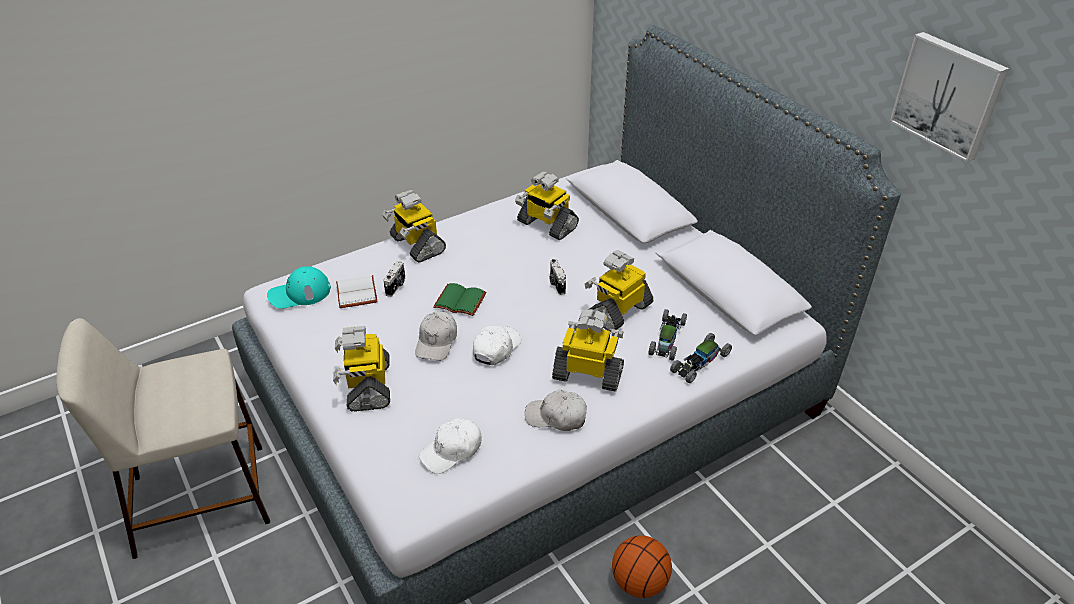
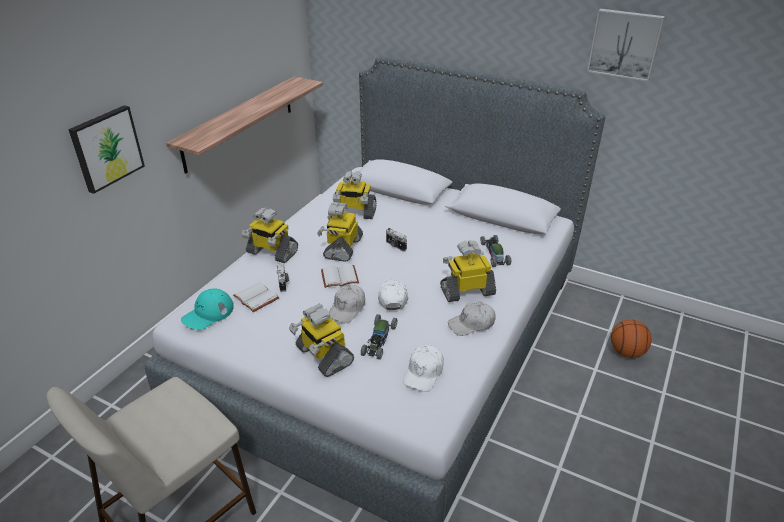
camera: 30 degrees left, 5 degrees down
white cap [415,311,457,361] -> white cap turned 45 degrees clockwise [329,285,365,323]
green book [433,283,487,316] -> white book [321,264,359,288]
toy robot [585,250,653,332] -> toy robot moved to [317,202,363,262]
basketball [612,535,672,598] -> basketball moved to [611,319,652,358]
toy car [670,333,732,383] -> toy car moved to [361,314,397,359]
none -> picture [68,105,145,194]
none -> shelf [166,76,323,174]

